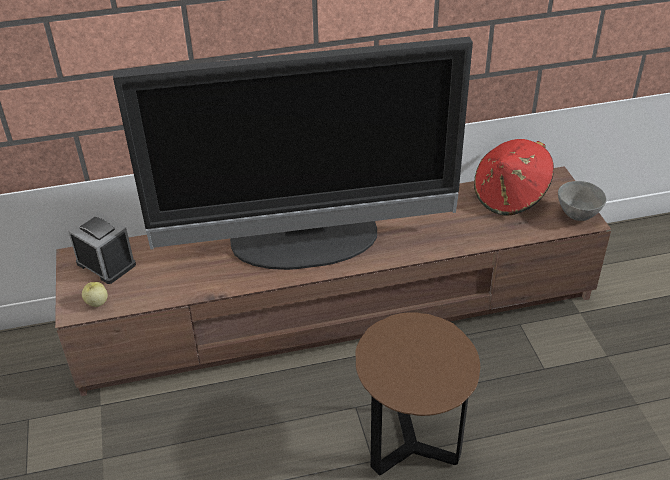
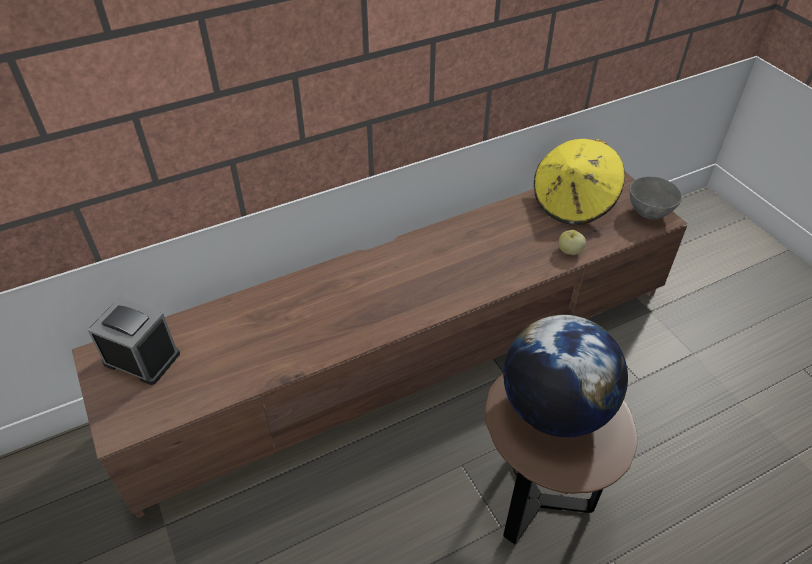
camera: 15 degrees left, 5 degrees up
apple [82,282,108,307] -> apple moved to [559,230,586,255]
television [113,37,473,270] -> none
red hat [474,139,554,216] -> yellow hat [534,139,625,225]
none -> globe [503,315,628,437]

